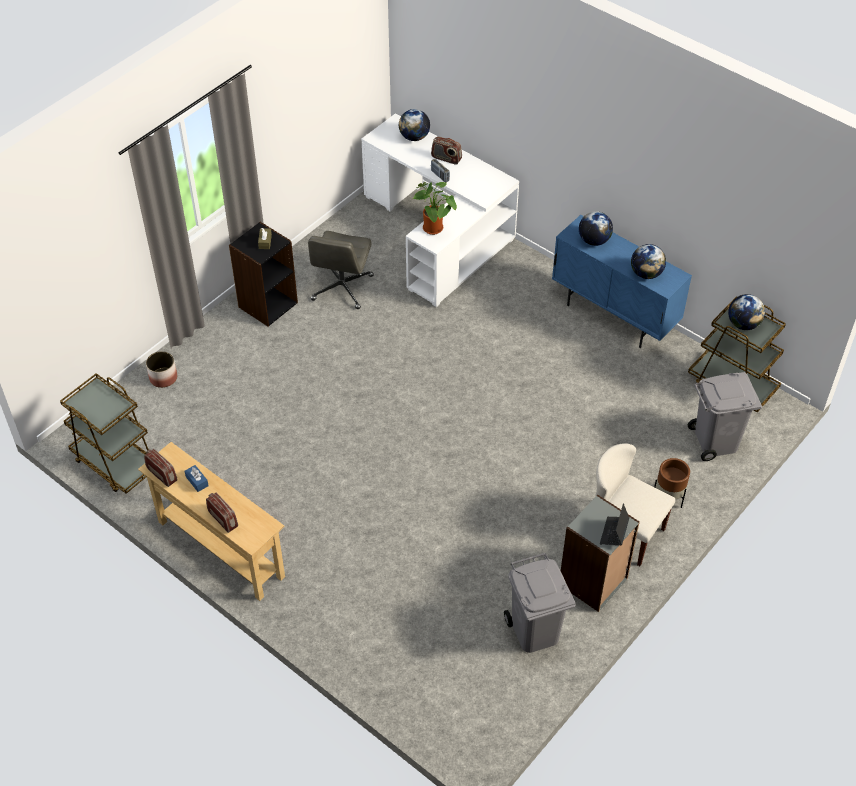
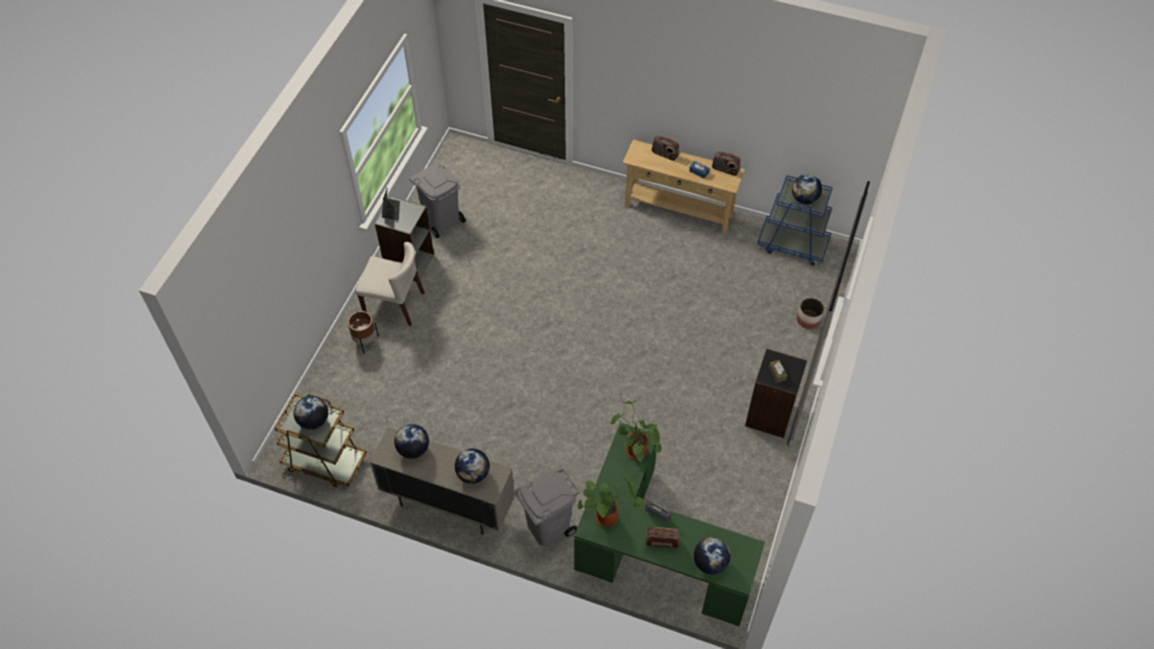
camera: 160 degrees right, 5 degrees up
brown cart [60,373,149,494] -> blue cart [757,175,833,266]
grey office chair [308,231,374,309] -> none
white desk [361,113,519,307] -> green desk [574,423,765,626]
blue cabinet [552,215,692,348] -> beige cabinet [370,427,515,535]
grey trash can [687,372,762,461] -> grey trash can moved to [514,468,580,546]
none -> potted plant [577,477,644,527]
none -> globe [792,175,822,205]

